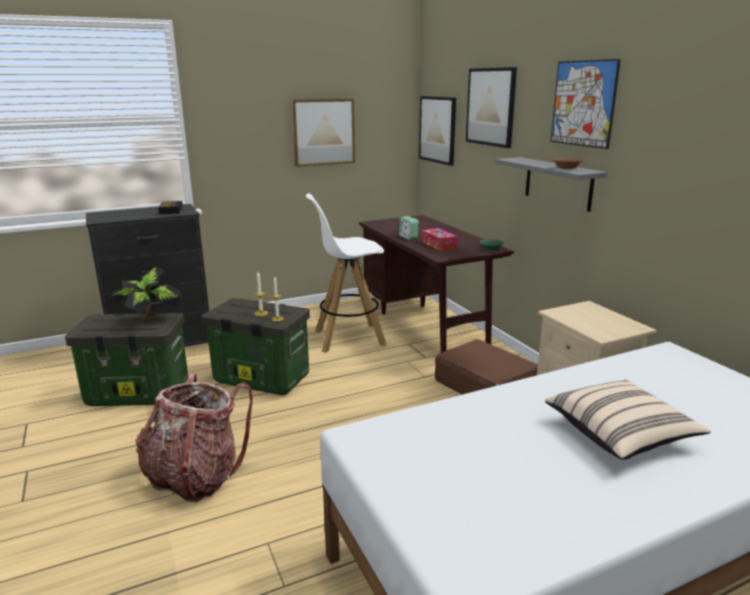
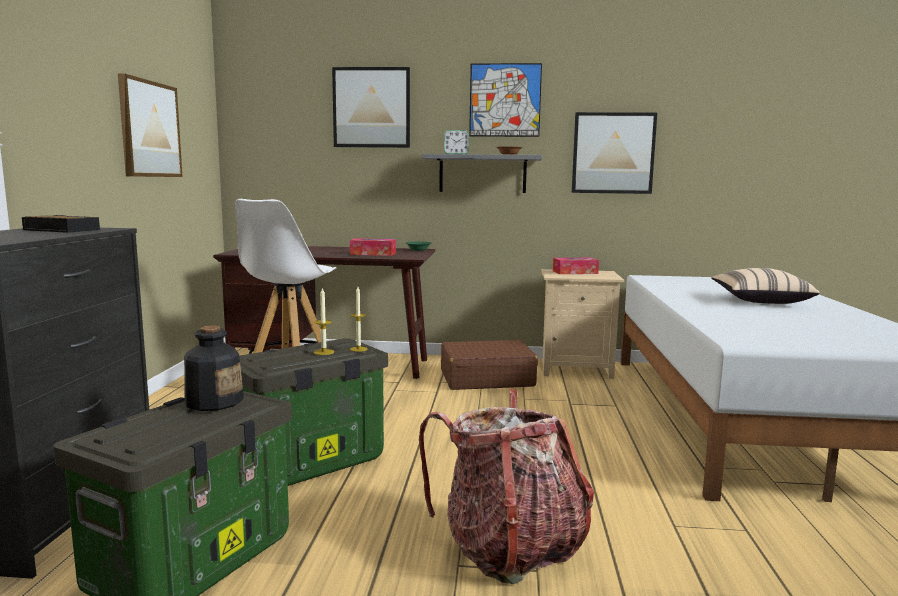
camera: 60 degrees left, 10 degrees down
potted plant [112,266,182,323] -> bottle [184,326,244,411]
alarm clock [398,216,419,239] -> alarm clock moved to [444,130,469,154]
picture [419,96,456,166] -> picture moved to [572,112,657,194]
none -> tissue box [553,258,599,274]

